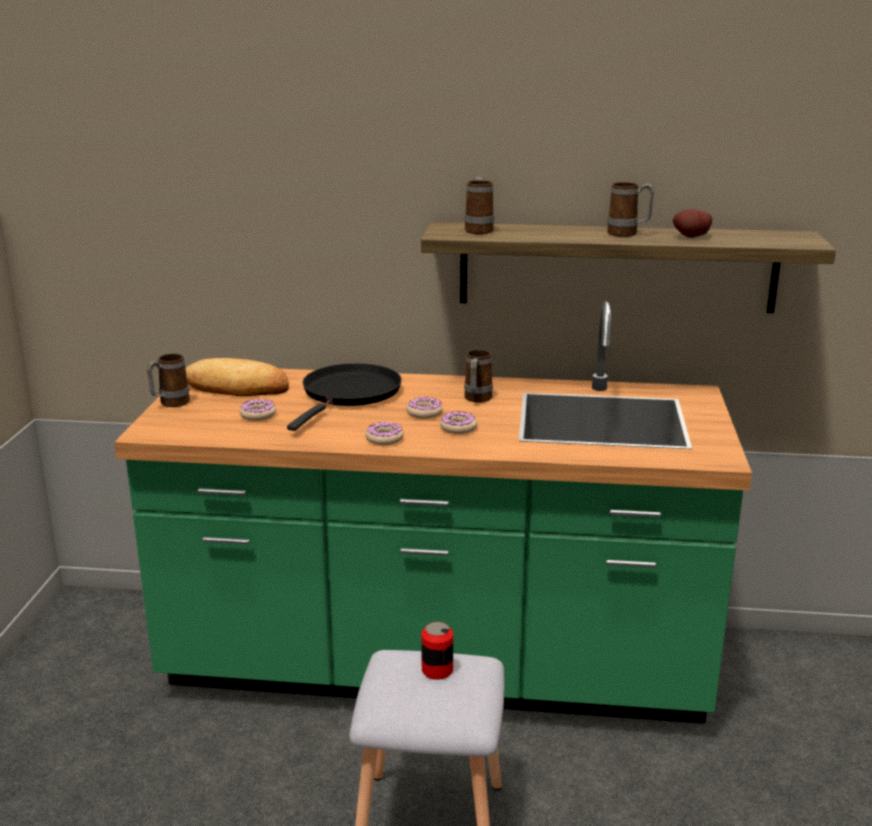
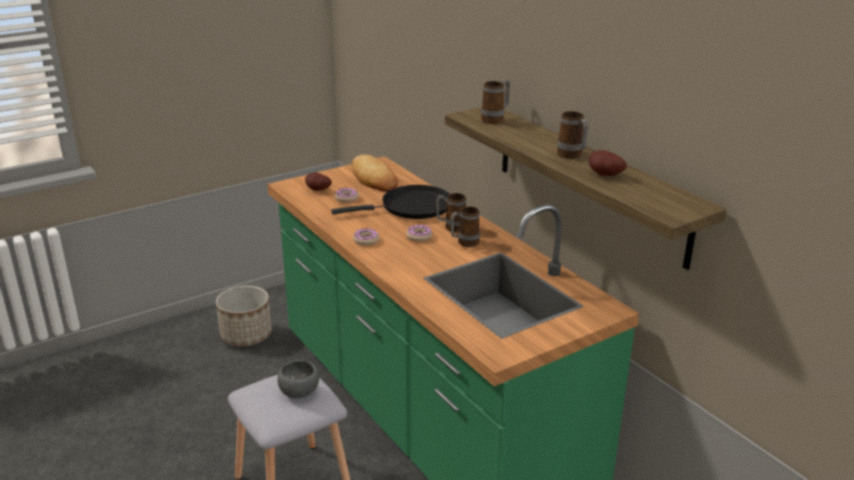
camera: 50 degrees right, 5 degrees up
mug [147,354,190,407] -> mug moved to [436,193,466,233]
can [421,622,453,680] -> grey bowl [277,360,319,398]
donut [440,411,477,434] -> none
none -> planter [216,286,272,346]
none -> potato [305,172,332,191]

